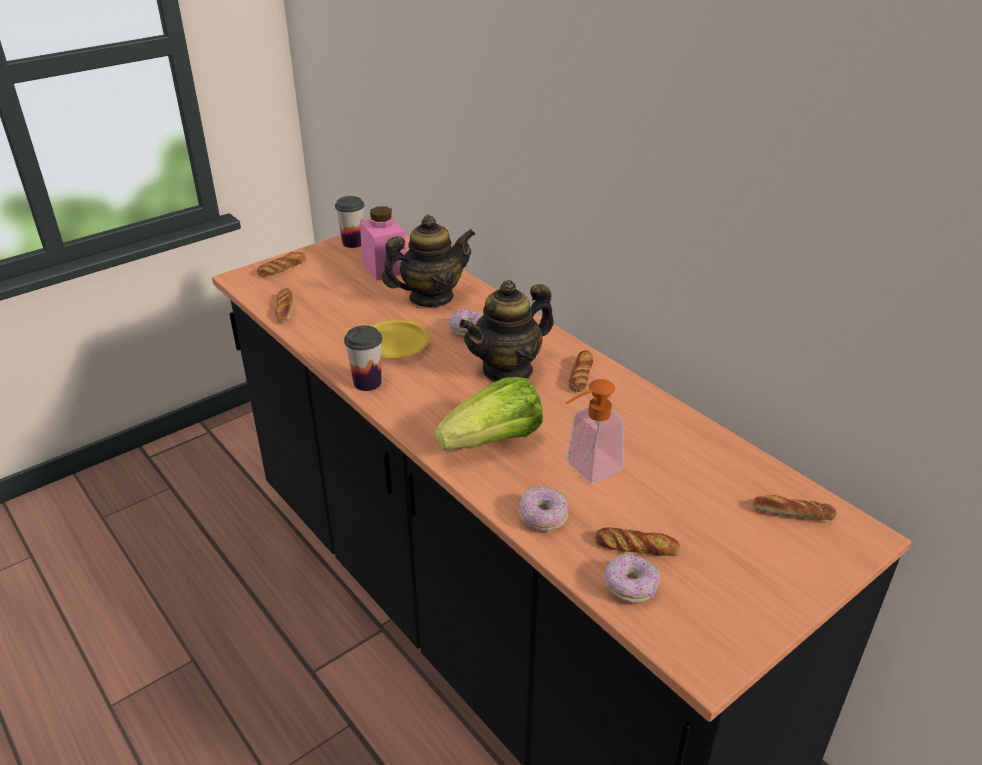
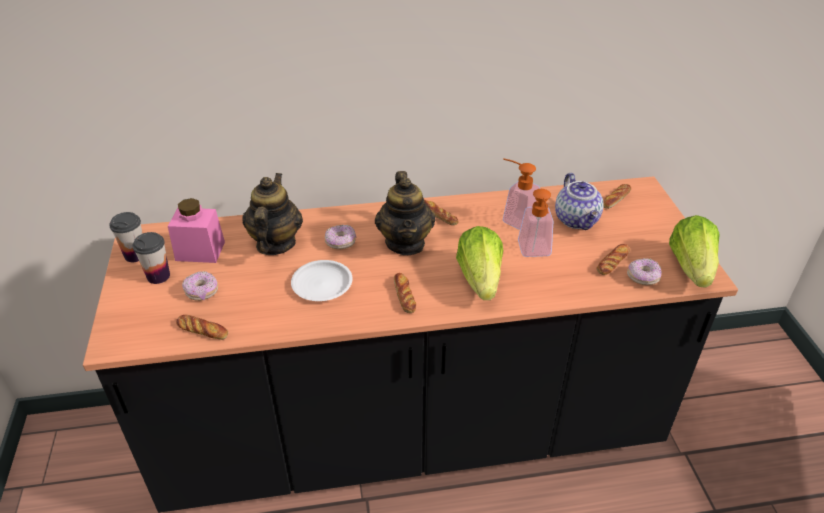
camera: 60 degrees left, 5 degrees up
bread [257,252,306,277] -> bread moved to [394,273,416,313]
cup [344,326,382,391] -> cup moved to [132,232,170,284]
yellow plate [372,320,430,358] -> white plate [291,260,353,301]
donut [519,487,568,531] -> donut moved to [182,271,218,301]
none -> soap dispenser [503,158,540,230]
none -> teapot [555,173,604,230]
none -> lettuce [669,215,720,288]

